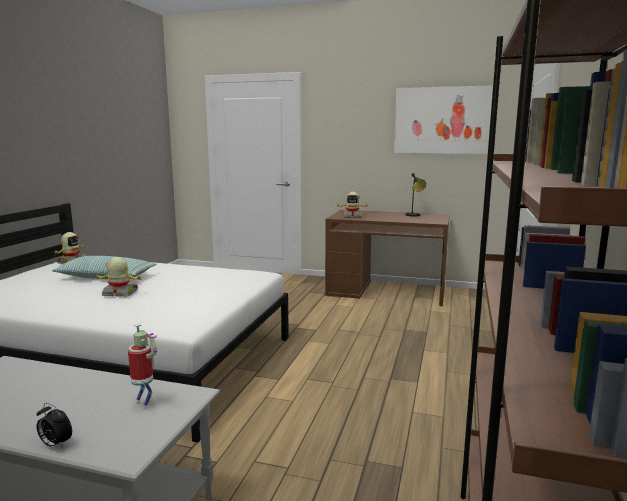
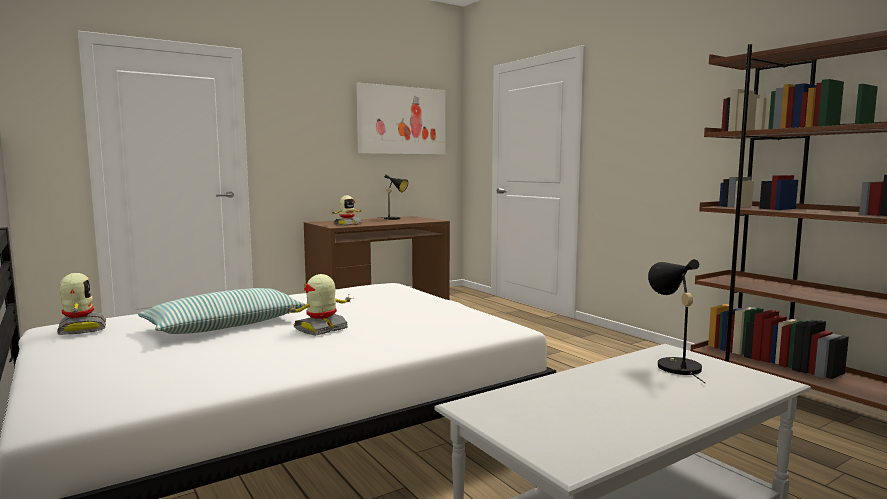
camera: 50 degrees left, 5 degrees down
alarm clock [36,403,72,449] -> none
toy robot [128,324,157,410] -> black table lamp [648,259,705,383]

